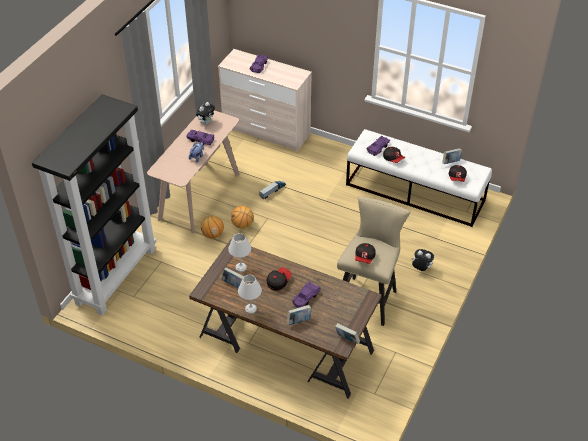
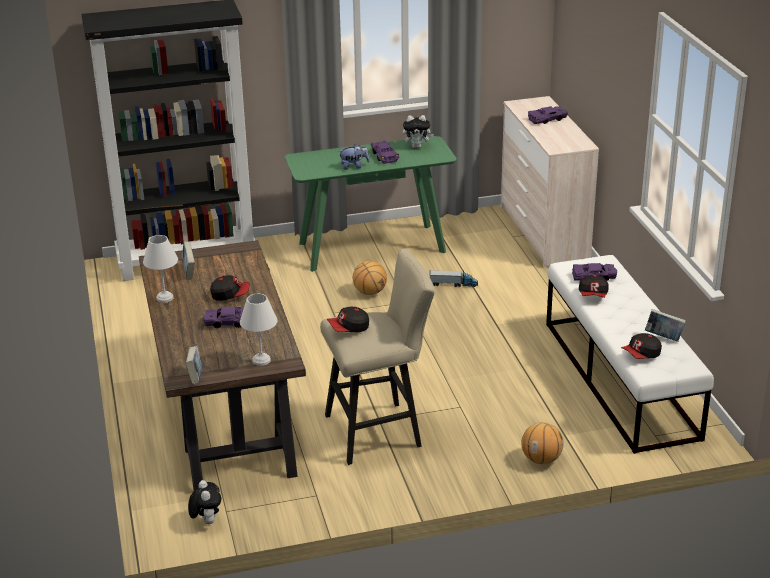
camera: 50 degrees right, 15 degrees down
beige console table [147,110,240,234] -> green console table [285,136,457,272]
basketball [201,216,224,239] -> basketball moved to [521,423,564,464]
white table lamp [228,233,251,272] -> white table lamp moved to [240,294,278,366]
book [287,305,311,325] -> none
plush toy [411,249,434,271] -> plush toy moved to [188,480,221,524]

